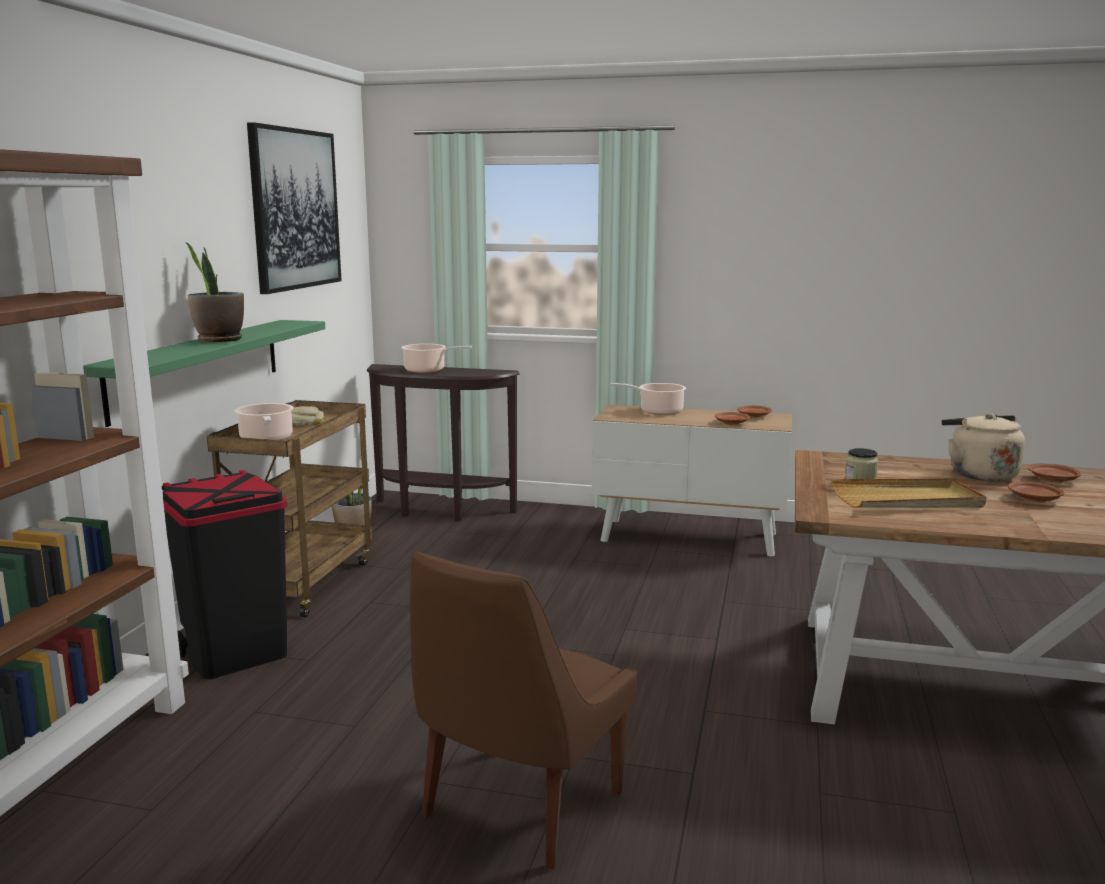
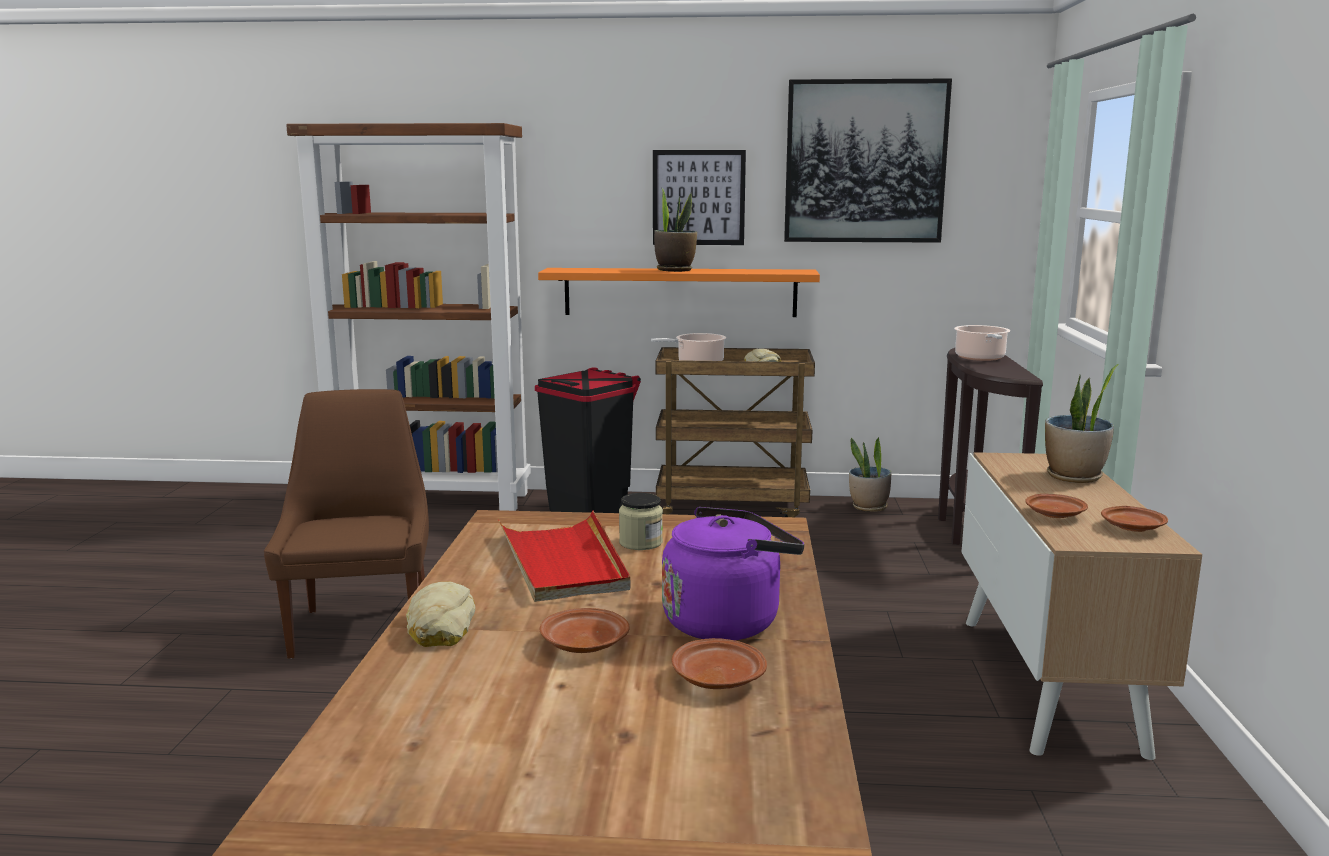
camera: 80 degrees right, 0 degrees up
green shelf [83,320,325,427] -> orange shelf [538,268,820,317]
brown chair [410,551,638,870] -> brown chair turned 60 degrees clockwise [264,389,429,659]
cooking pot [610,383,686,415] -> potted plant [1045,364,1119,483]
beige tray [831,478,986,508] -> red tray [498,511,631,602]
beige kettle [941,413,1025,481] -> purple kettle [662,507,805,640]
none -> bread [406,582,475,647]
none -> picture [653,150,746,245]

